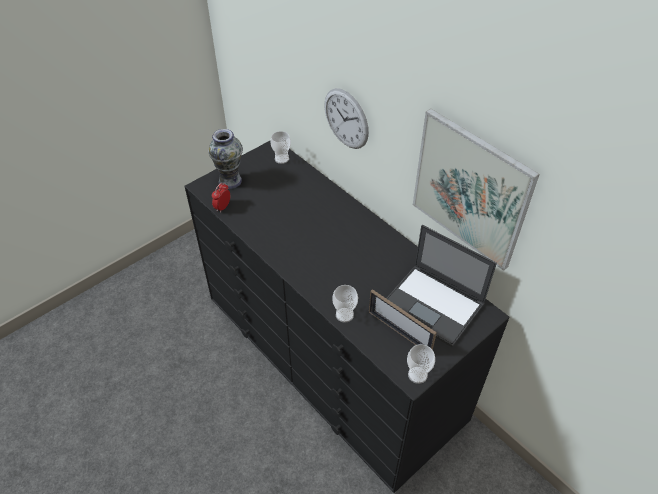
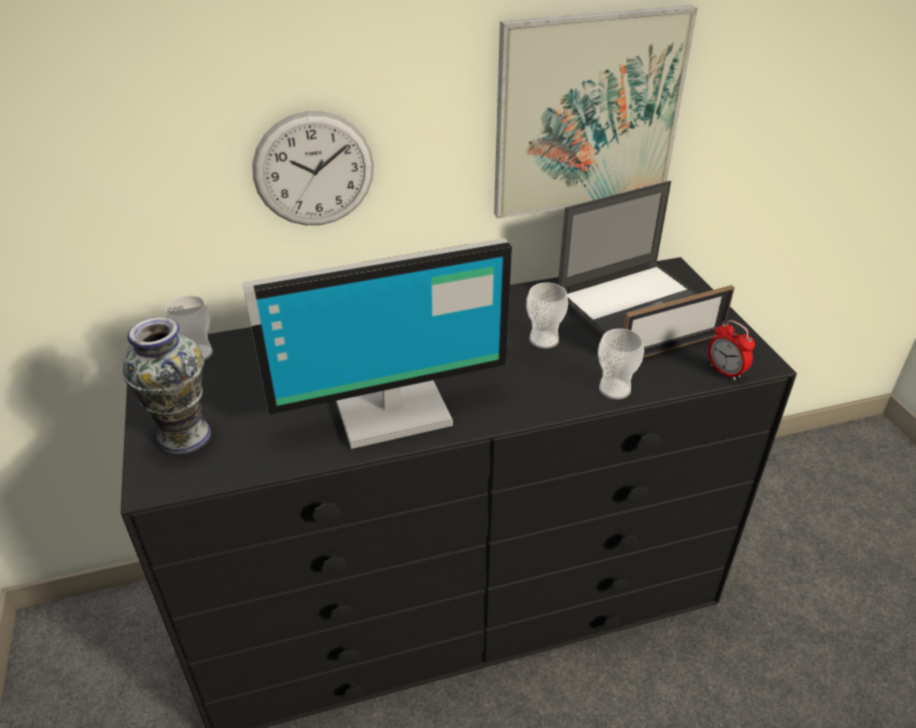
camera: 65 degrees left, 10 degrees down
alarm clock [212,183,230,213] -> alarm clock moved to [708,320,755,381]
cup [407,344,435,384] -> cup moved to [526,283,568,349]
none -> monitor [242,238,512,449]

